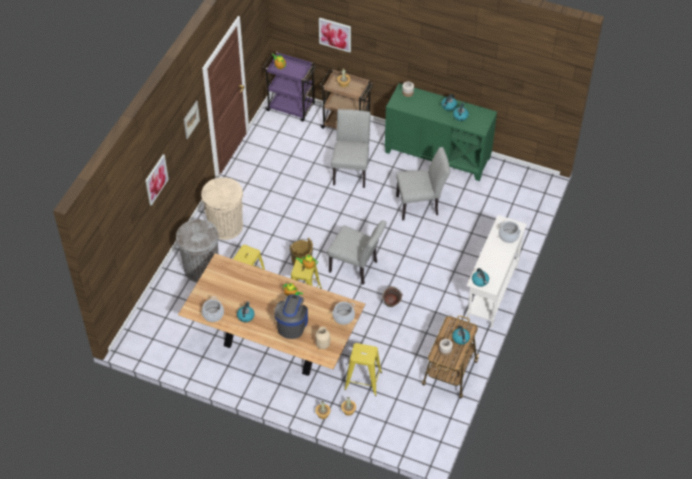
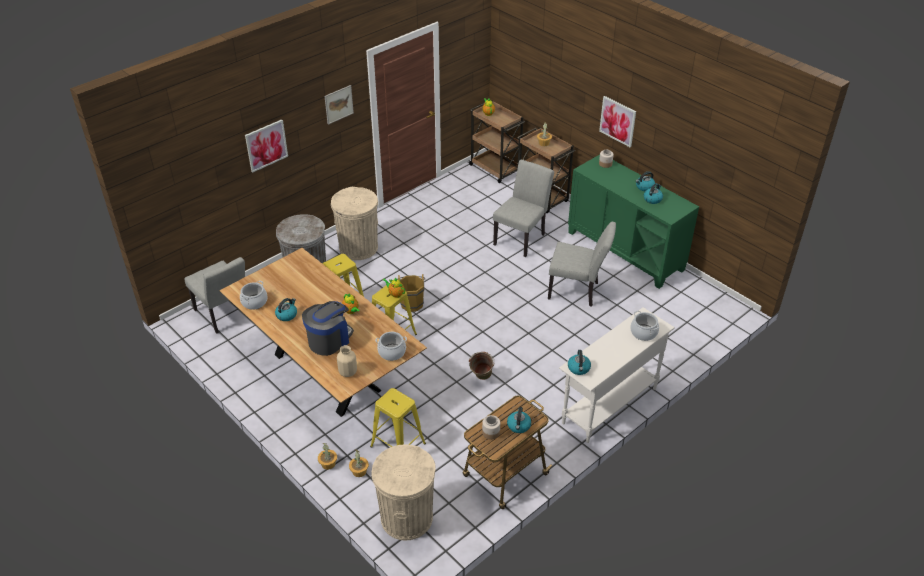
camera: 25 degrees right, 10 degrees down
purple cart [263,52,317,122] -> brown cart [469,100,525,183]
picture [319,18,351,52] -> picture moved to [599,96,636,147]
grey chair [327,220,387,285] -> grey chair moved to [185,257,245,334]
none -> beige trash can [372,444,436,540]

